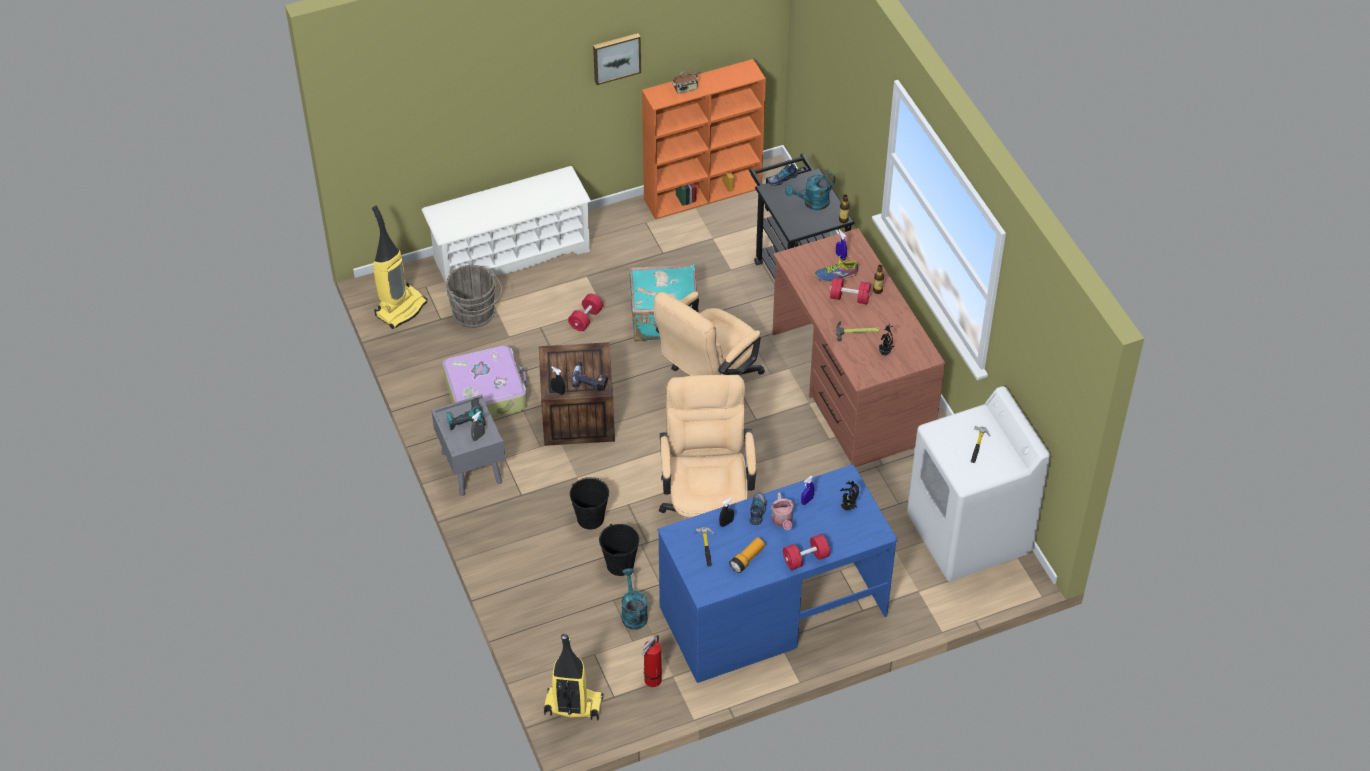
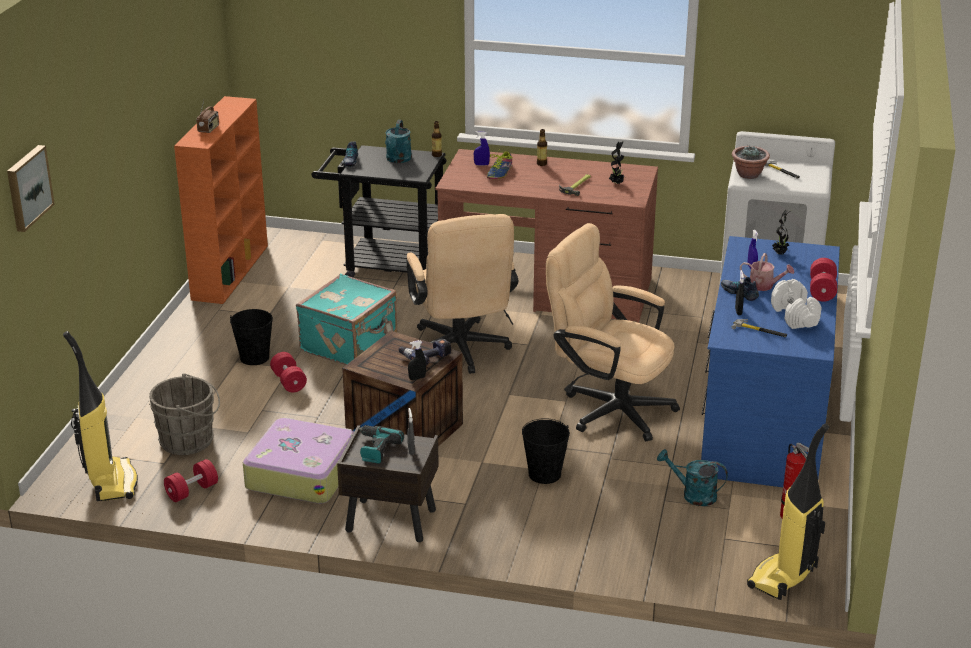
camera: 55 degrees left, 20 degrees down
white shoe rack [421,166,591,283] -> none
grey nightstand [431,394,505,496] -> brown nightstand [337,425,439,542]
picture [593,33,641,85] -> picture moved to [7,145,55,232]
black bucket [599,524,639,576] -> black bucket moved to [230,309,273,365]
flashlight [729,537,765,573] -> white dumbbell [771,279,822,329]
red dumbbell [830,277,871,304] -> red dumbbell moved to [164,459,218,502]
none -> potted plant [732,146,770,179]

